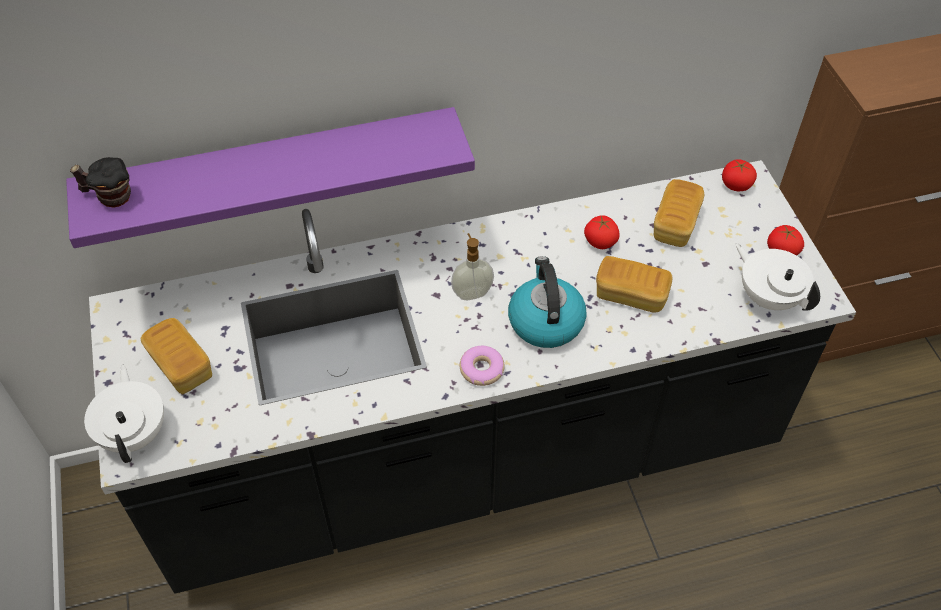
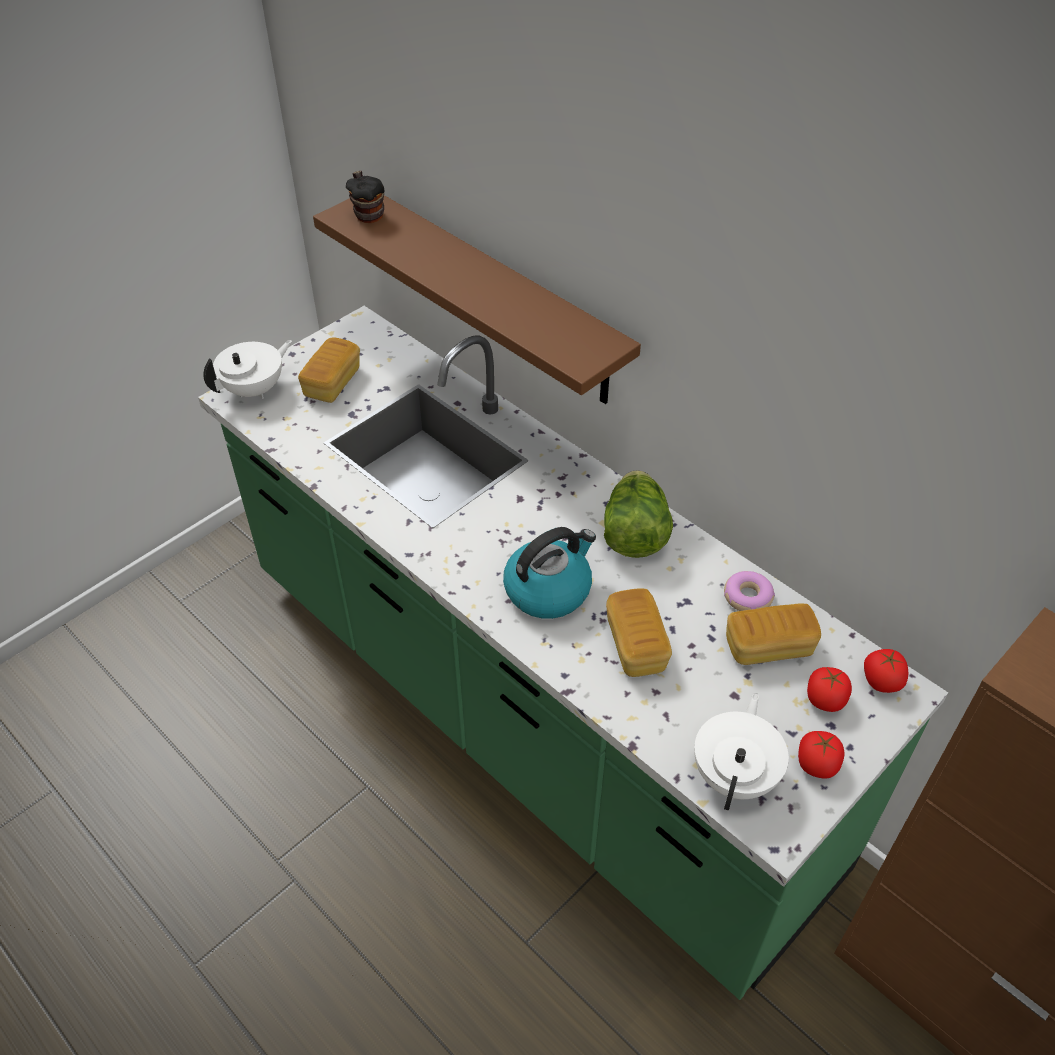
camera: 60 degrees right, 5 degrees down
purple shelf [66,107,475,248] -> brown shelf [313,195,641,404]
black counter [89,160,856,594] -> green counter [198,306,948,1000]
soap dispenser [451,233,494,300] -> none
donut [460,346,505,386] -> donut moved to [724,571,775,611]
tomato [584,215,620,249] -> tomato moved to [807,667,852,712]
none -> lettuce [604,470,673,558]

